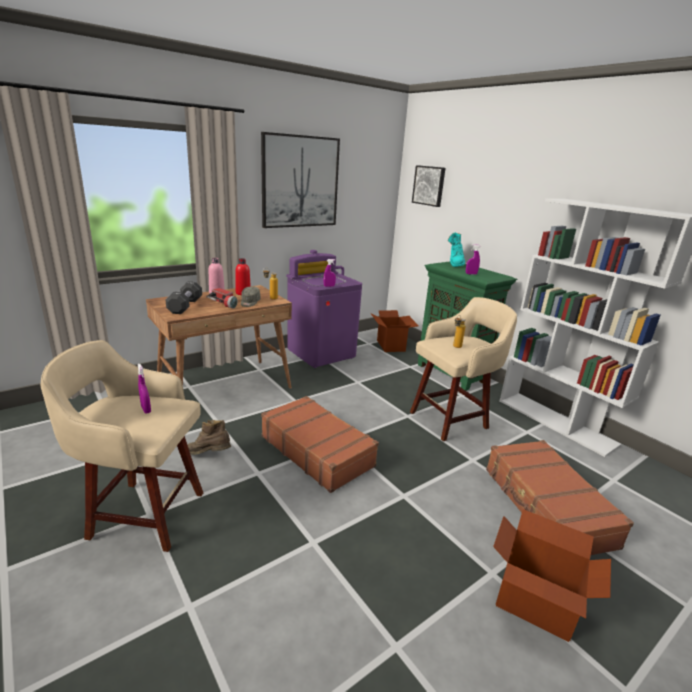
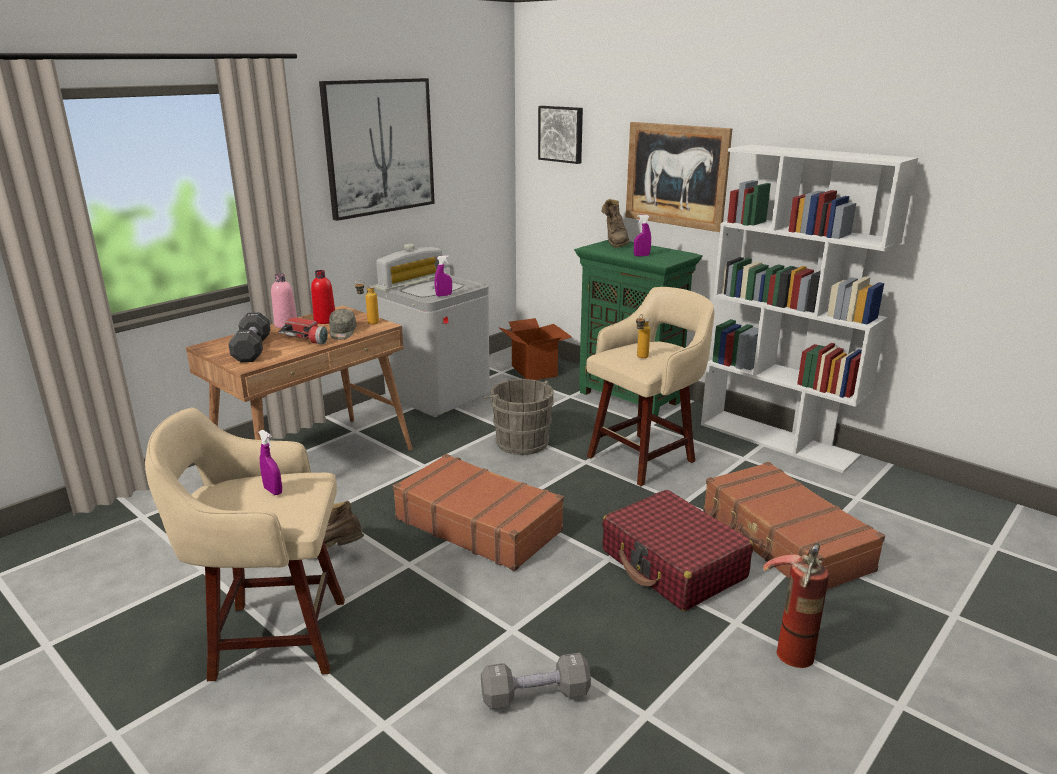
camera: 10 degrees left, 0 degrees up
purple washing machine [286,250,362,368] -> grey washing machine [374,244,490,417]
turquoise boot [448,232,465,267] -> brown boot [601,199,629,248]
cardboard box [493,509,611,642] -> fire extinguisher [763,543,829,668]
none -> grey dumbbell [481,653,591,709]
none -> grey bucket [483,379,554,455]
none -> red suitcase [602,490,753,611]
none -> picture [626,122,732,232]

